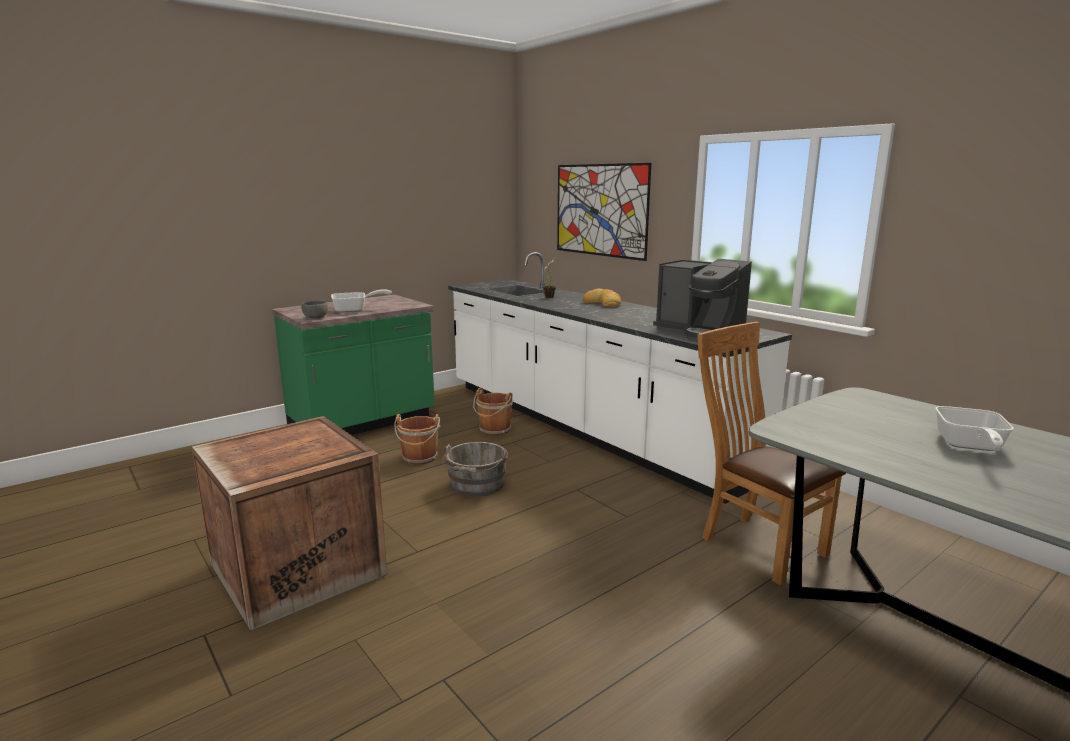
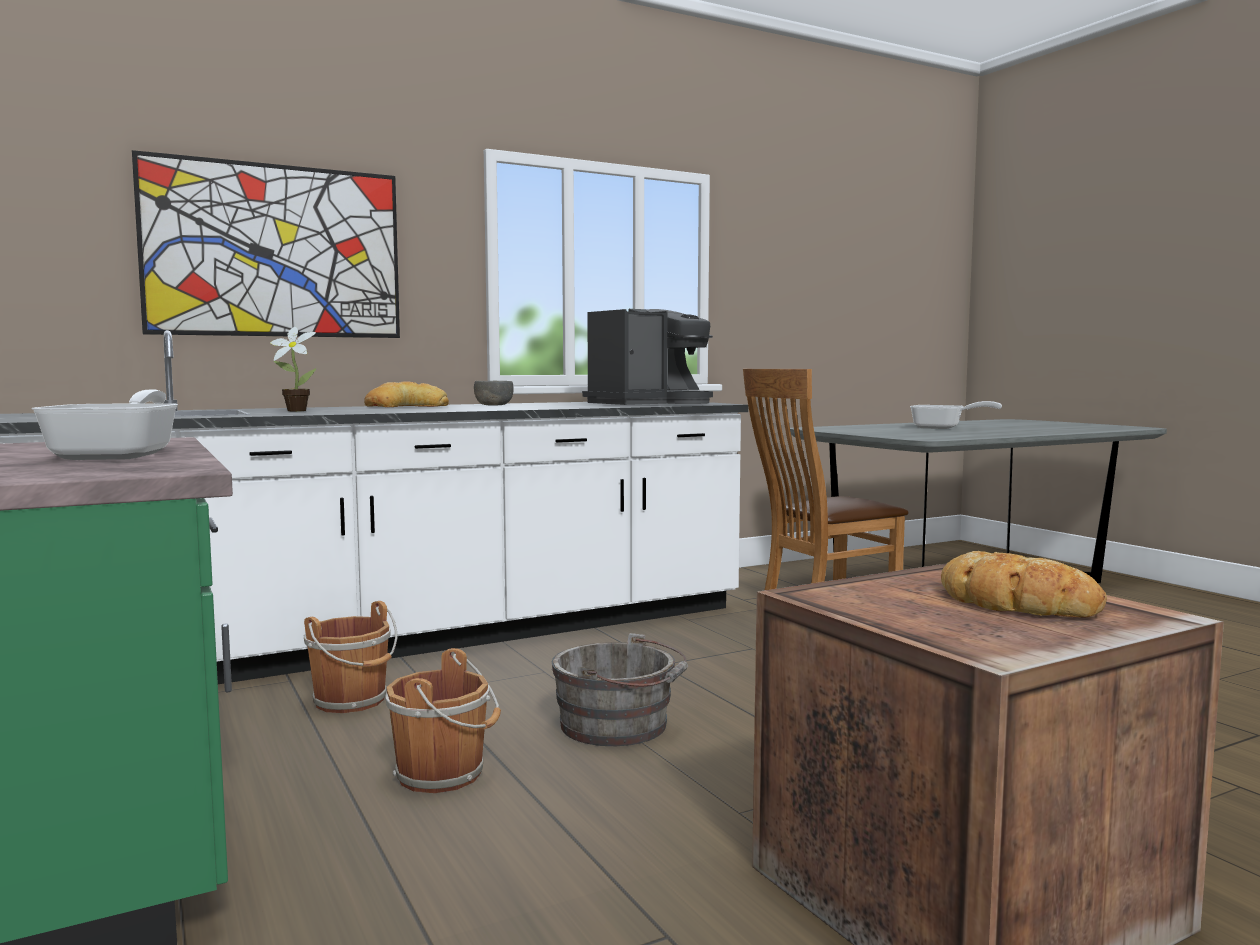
camera: 80 degrees left, 10 degrees down
grey bowl [301,300,328,319] -> grey bowl moved to [474,381,514,406]
none -> bread [941,551,1107,618]

